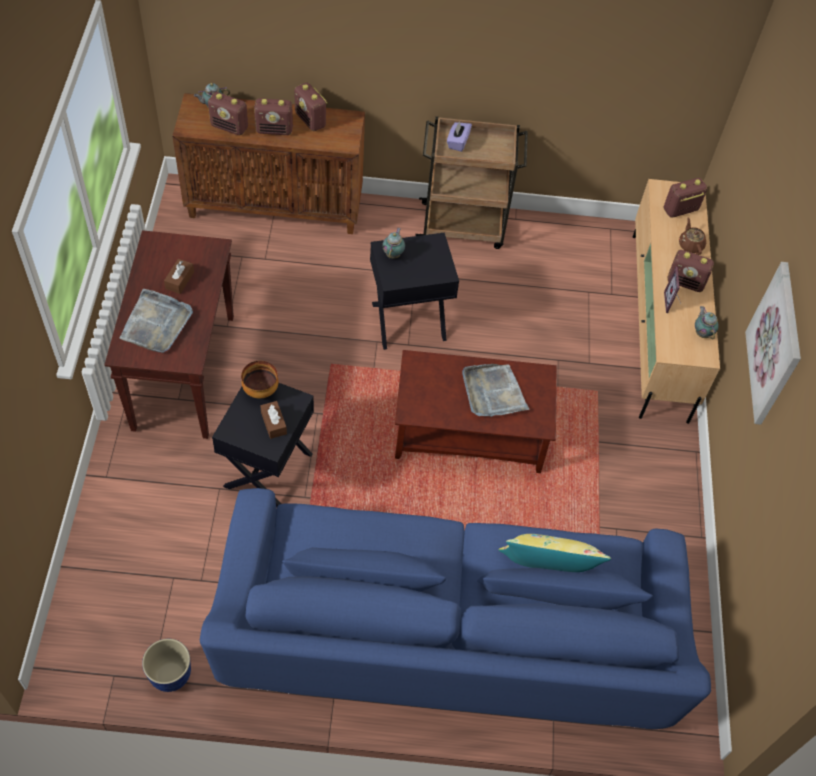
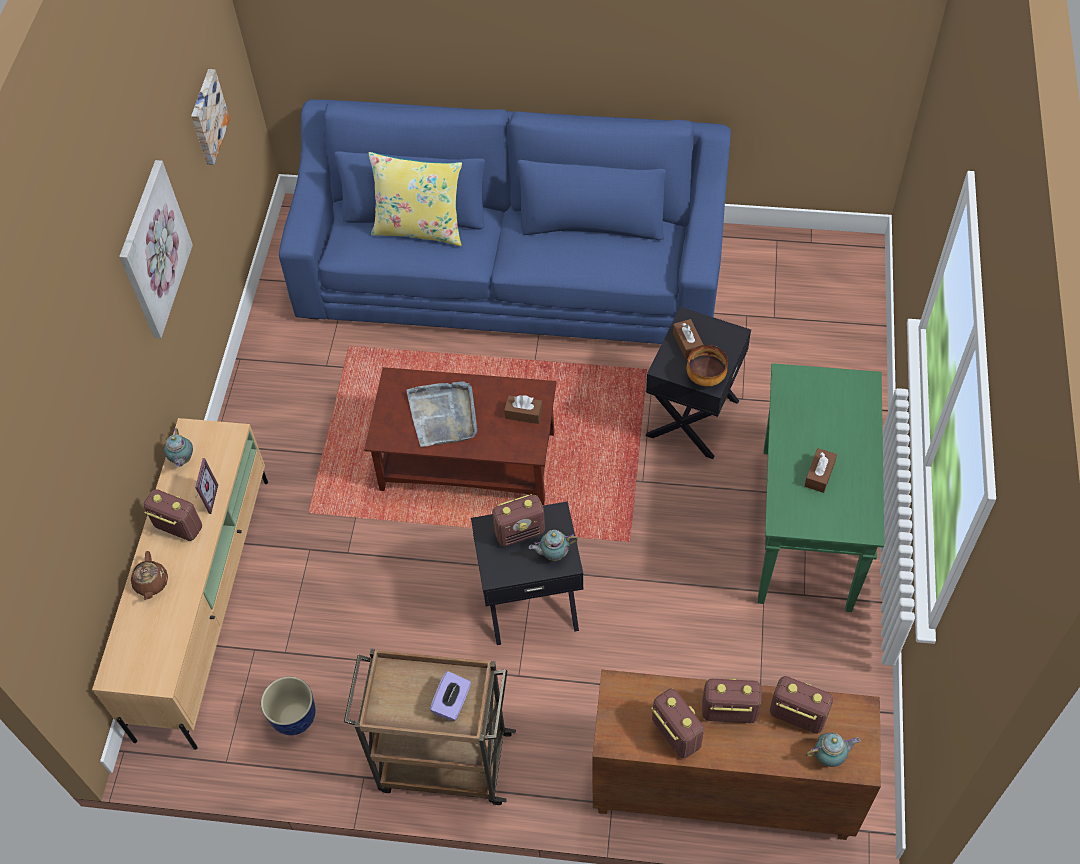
camera: 170 degrees left, 0 degrees up
brown console table [104,230,234,439] -> green console table [758,363,884,612]
grey tray [120,289,193,353] -> none
planter [142,639,191,692] -> planter moved to [261,676,316,735]
teapot [382,228,405,258] -> teapot turned 60 degrees clockwise [529,530,578,561]
radio [664,178,707,217] -> radio moved to [492,494,545,546]
none -> picture [191,69,230,165]
none -> brown tissue box [504,395,543,424]

